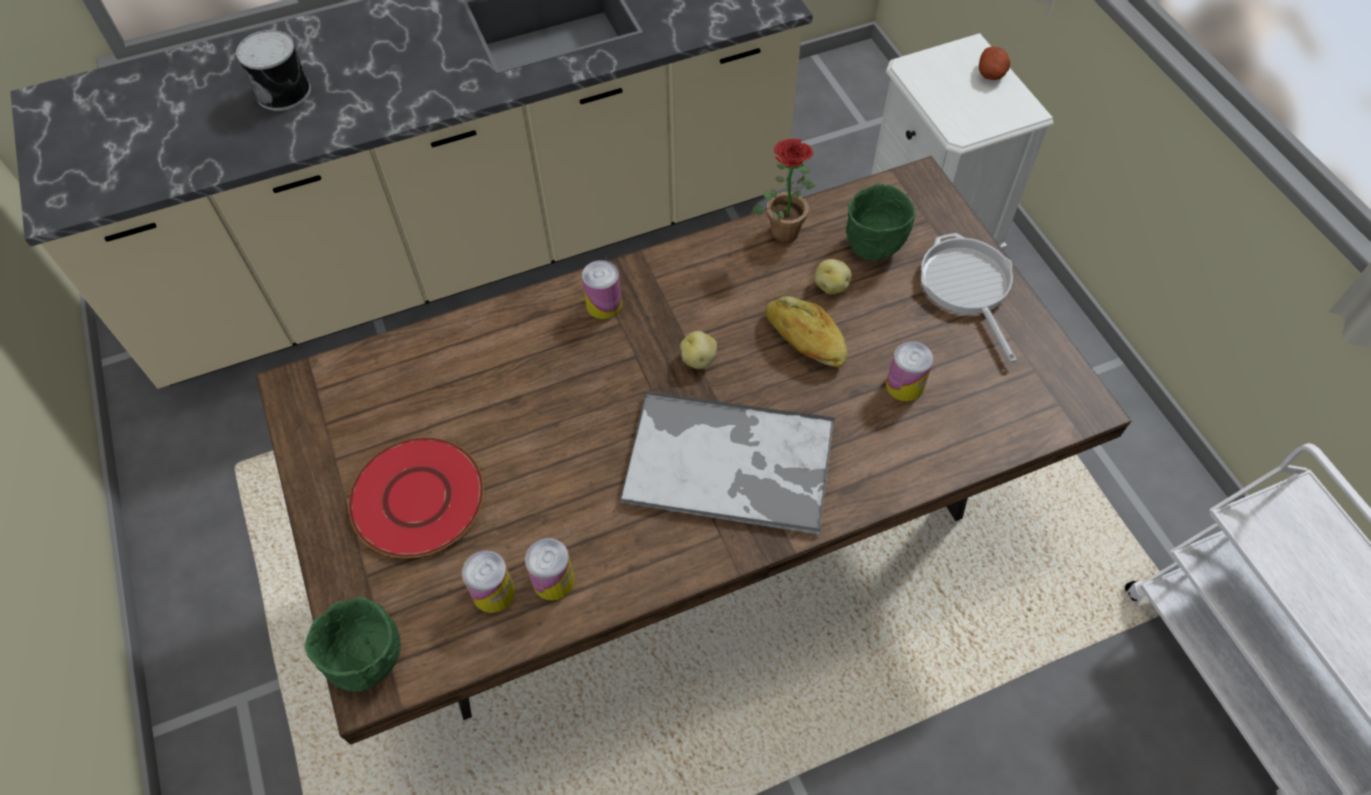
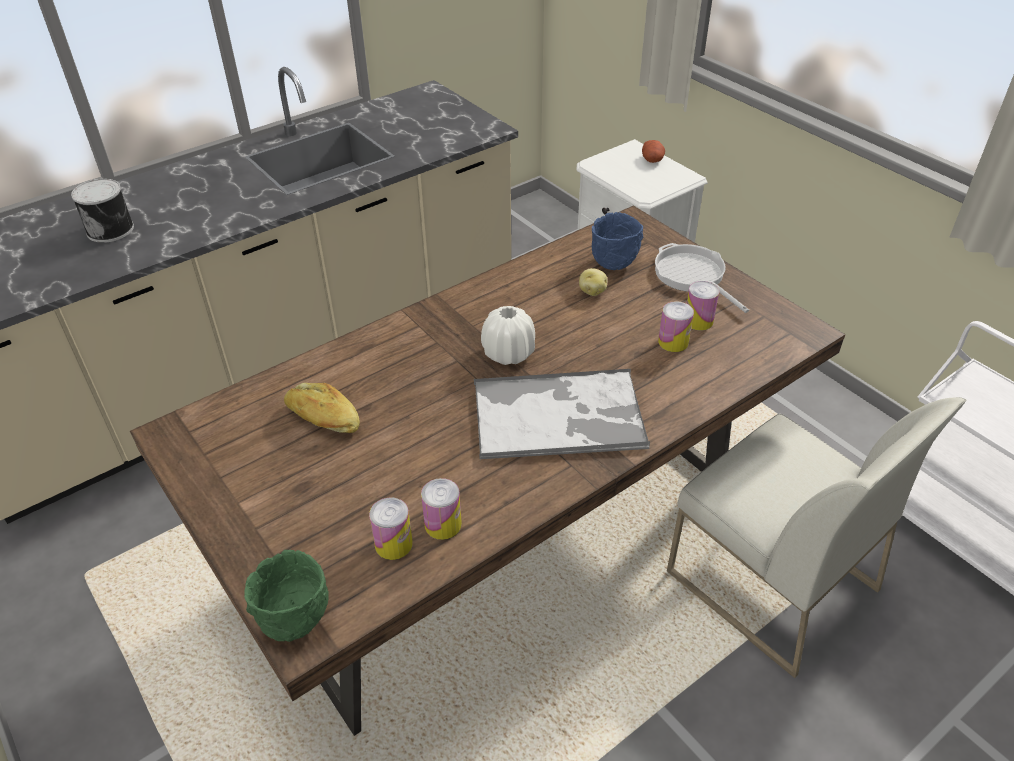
camera: 15 degrees left, 15 degrees down
red plate [348,437,484,558] -> none
can [582,260,622,319] -> can moved to [687,281,719,330]
potato [680,331,717,369] -> white vase [481,306,535,365]
potted plant [752,139,815,242] -> none
bread [765,296,847,367] -> bread moved to [284,383,360,433]
green bowl [846,183,916,261] -> blue bowl [592,212,643,270]
none -> white chair [667,397,967,678]

